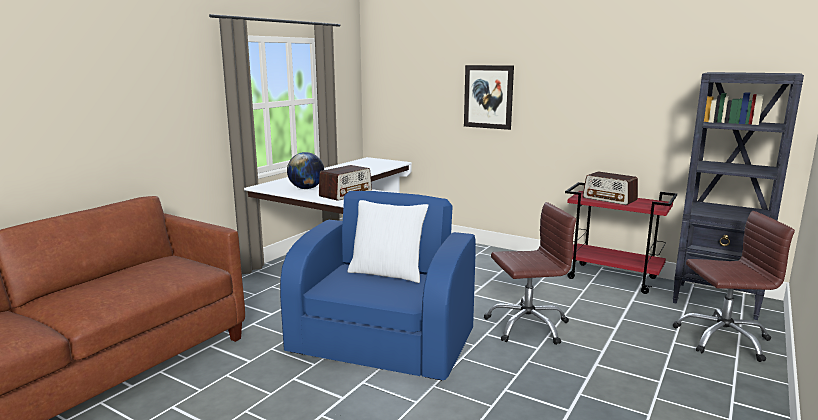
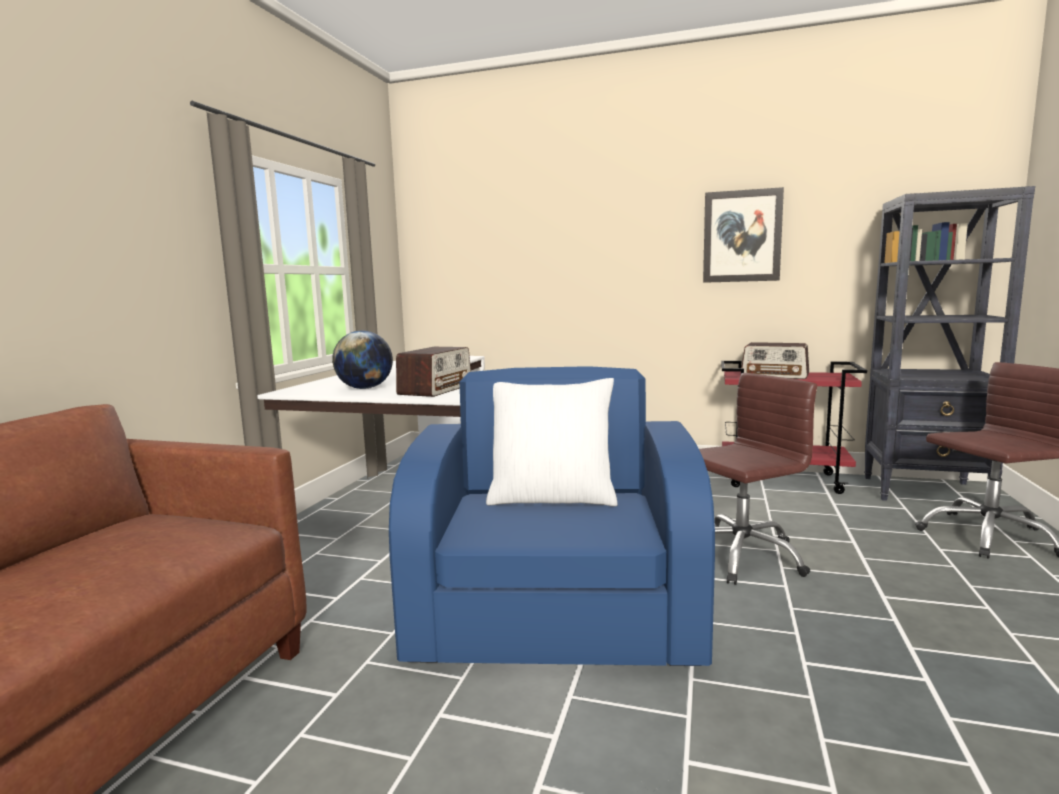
camera: 15 degrees left, 5 degrees down
picture [464,65,514,130] -> picture moved to [703,187,784,283]

